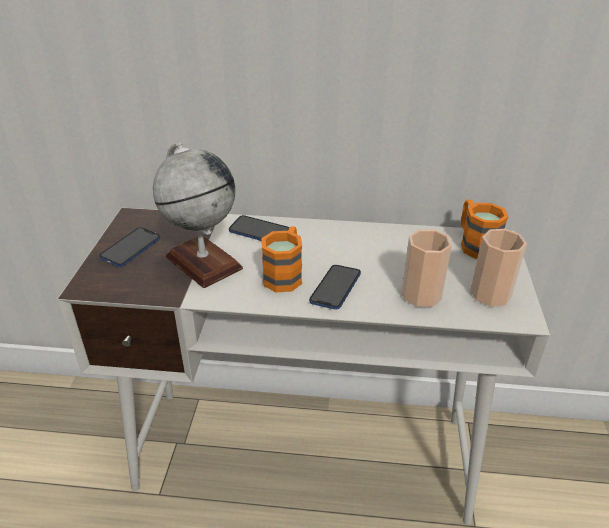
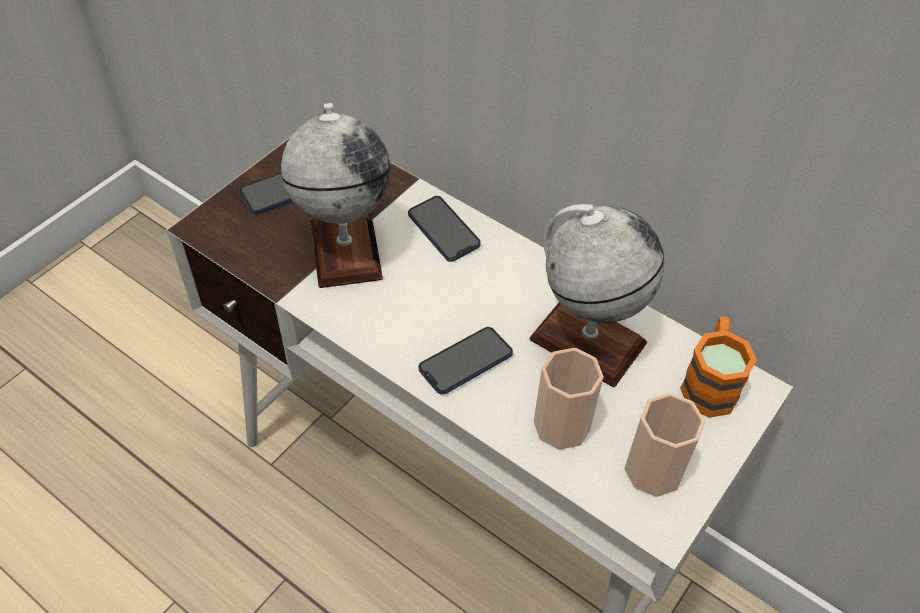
camera: 30 degrees right, 15 degrees up
orange mug [261,226,302,292] -> none
none -> globe [529,204,664,387]

